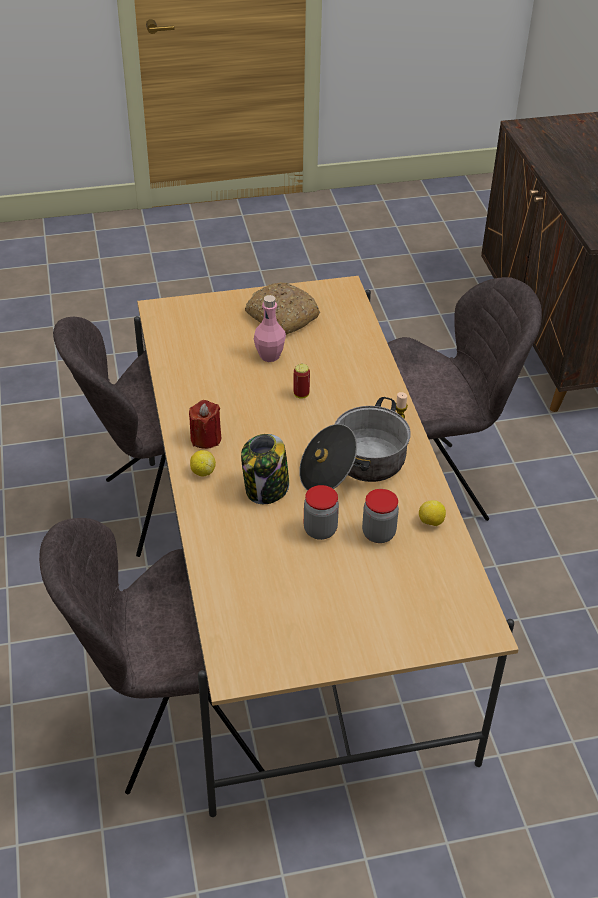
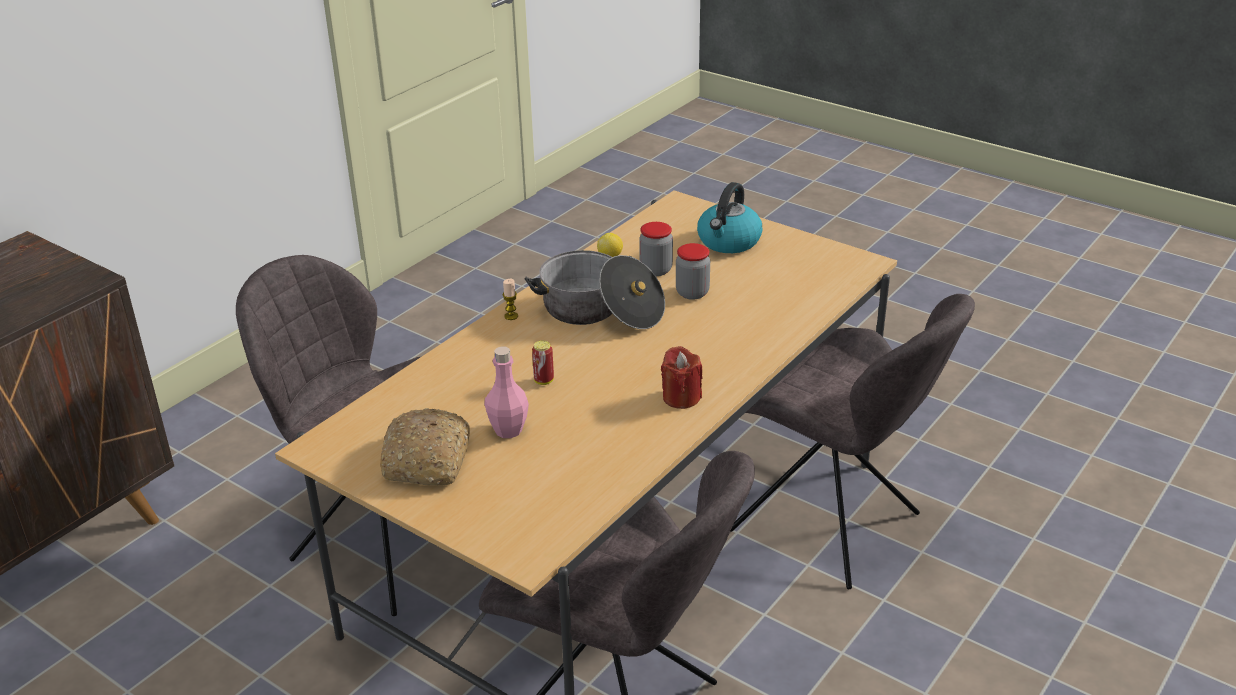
camera: 130 degrees left, 10 degrees down
lemon [190,450,216,477] -> none
jar [241,434,289,504] -> none
none -> kettle [697,182,762,253]

